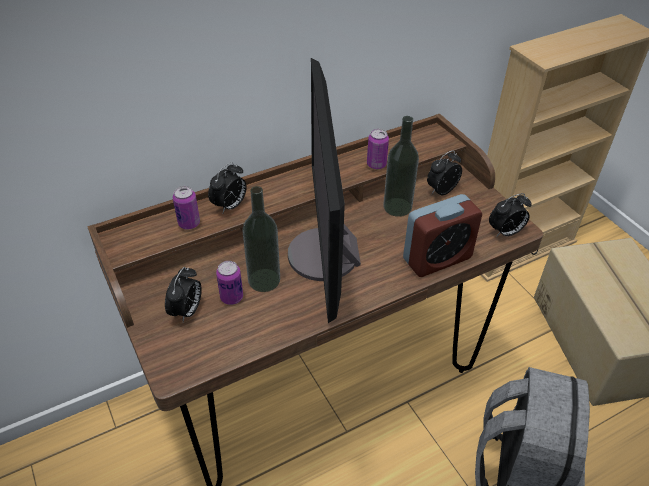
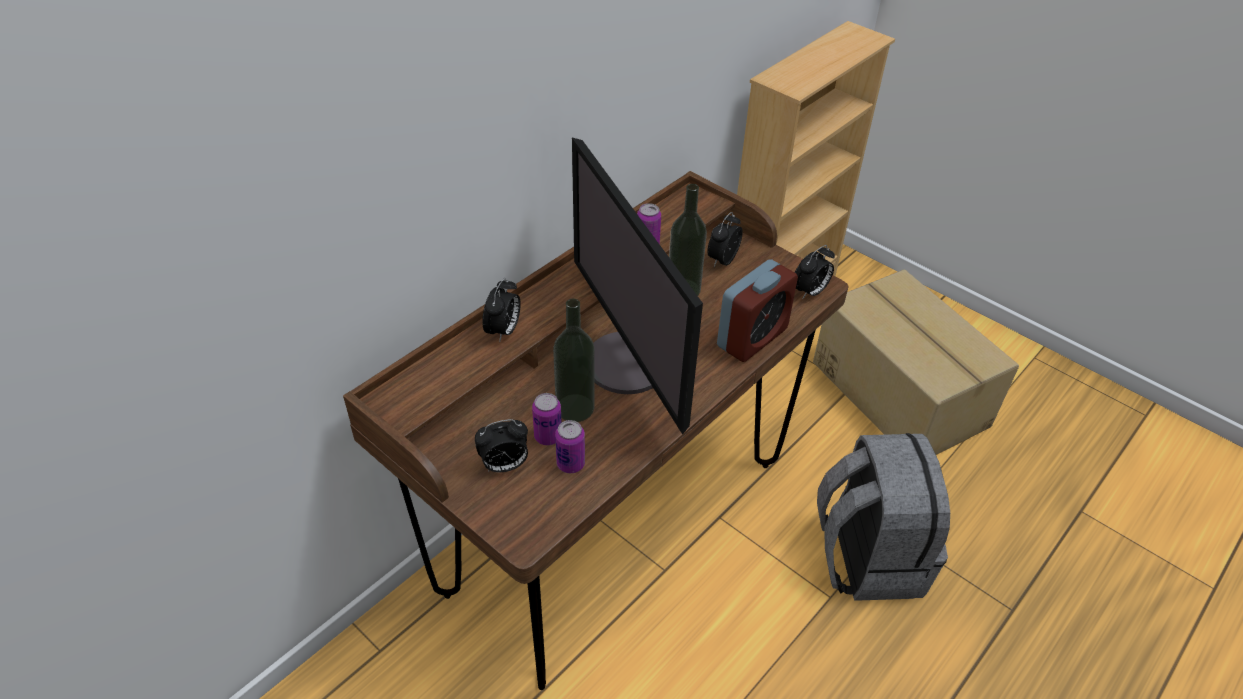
camera: 20 degrees left, 0 degrees up
alarm clock [165,267,202,322] -> alarm clock turned 75 degrees clockwise [475,419,528,472]
can [173,186,200,230] -> can moved to [555,420,585,473]

